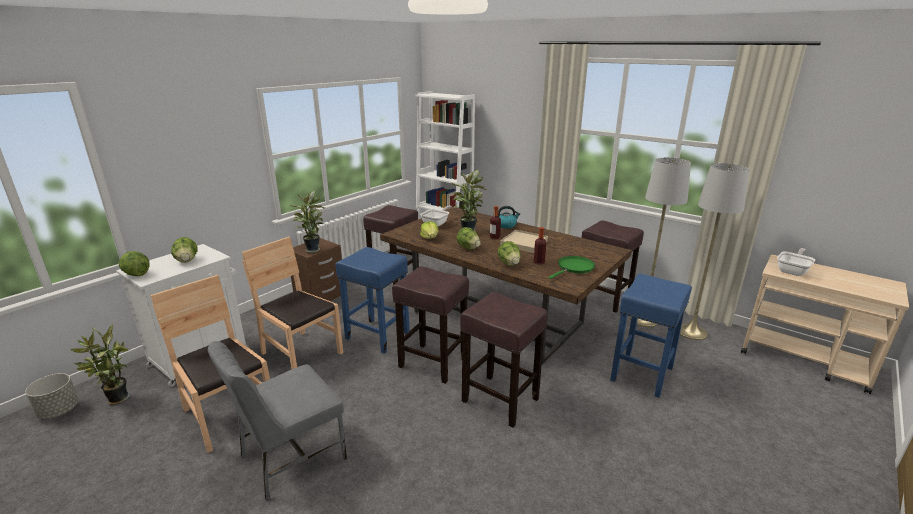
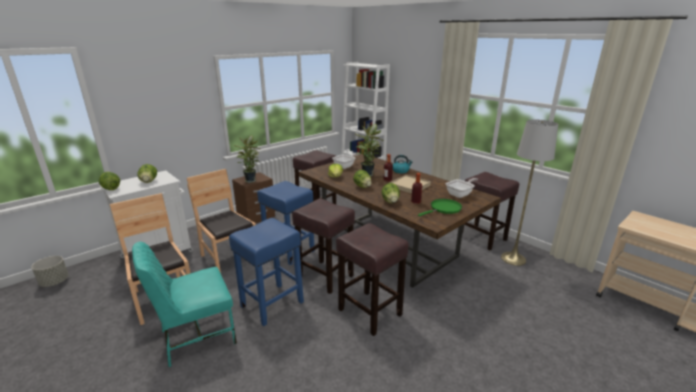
camera: 10 degrees right, 0 degrees up
potted plant [70,324,130,405] -> none
grey chair [208,341,347,501] -> turquoise chair [132,242,237,367]
blue stool [610,274,692,398] -> blue stool moved to [229,218,304,326]
grey floor lamp [680,163,749,340] -> none
frying pan [777,248,815,276] -> frying pan moved to [446,178,478,198]

